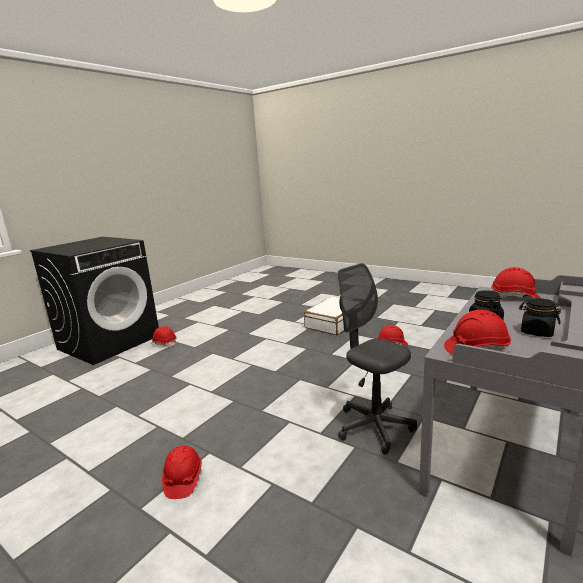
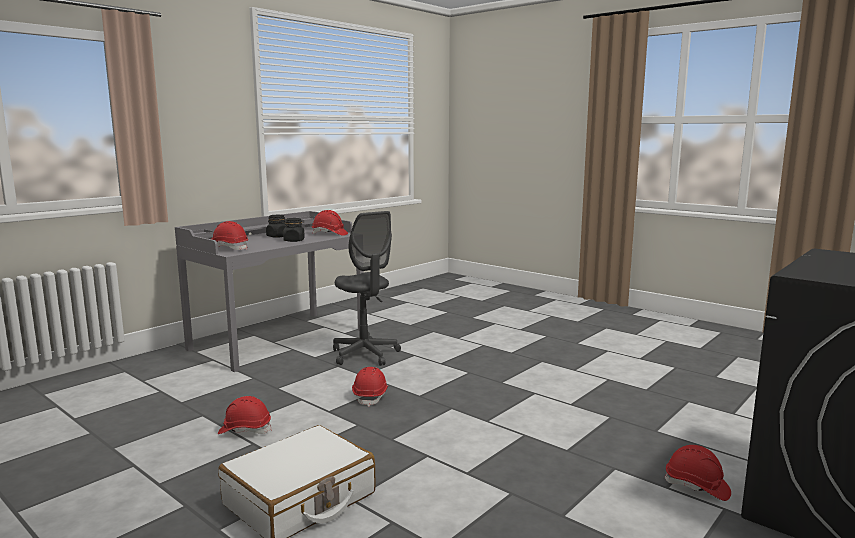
camera: 175 degrees left, 5 degrees down
red hard hat [162,446,202,499] -> red hard hat moved to [352,367,388,407]

